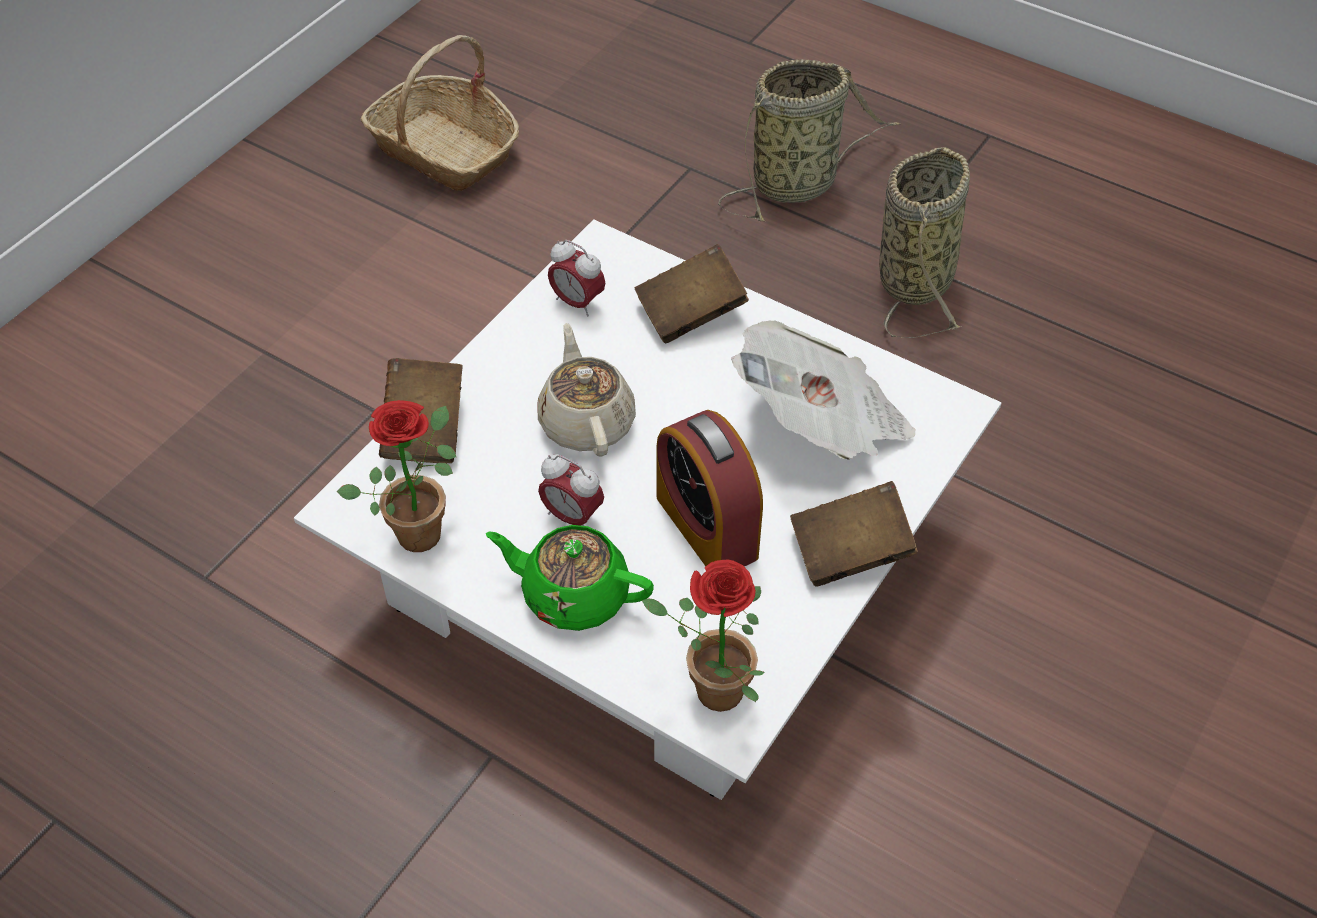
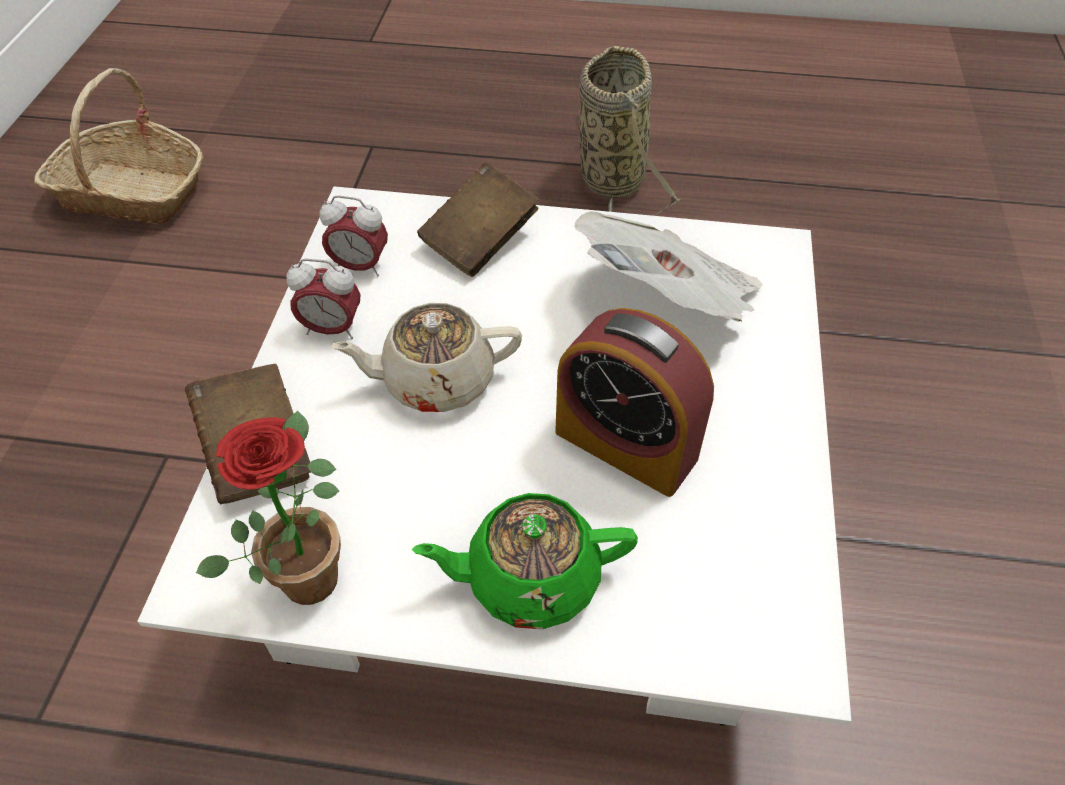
camera: 25 degrees left, 0 degrees up
beige teapot [537,323,636,456] -> beige teapot turned 60 degrees counterclockwise [331,303,522,412]
alarm clock [538,454,604,526] -> alarm clock moved to [286,259,361,339]
potted plant [641,560,764,712] -> none
basket [718,59,900,221] -> none
brown book [790,481,918,586] -> none

